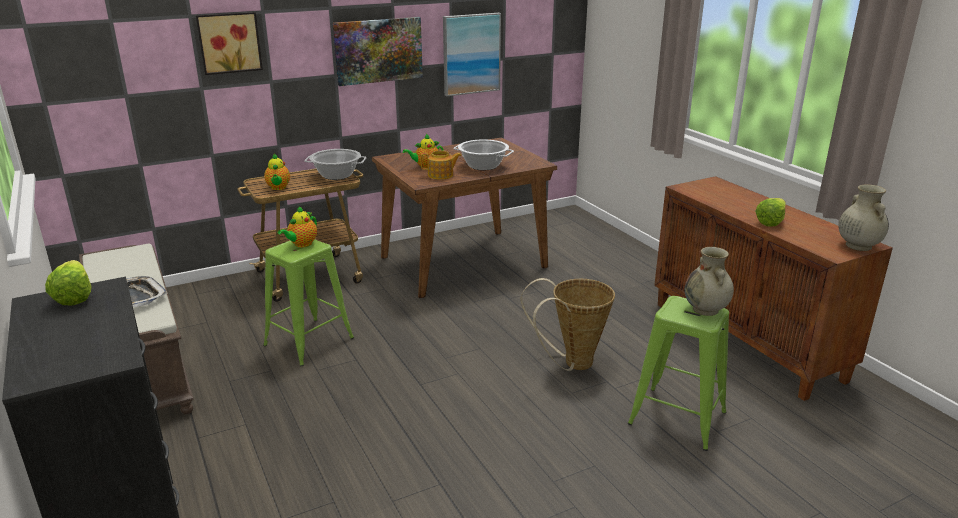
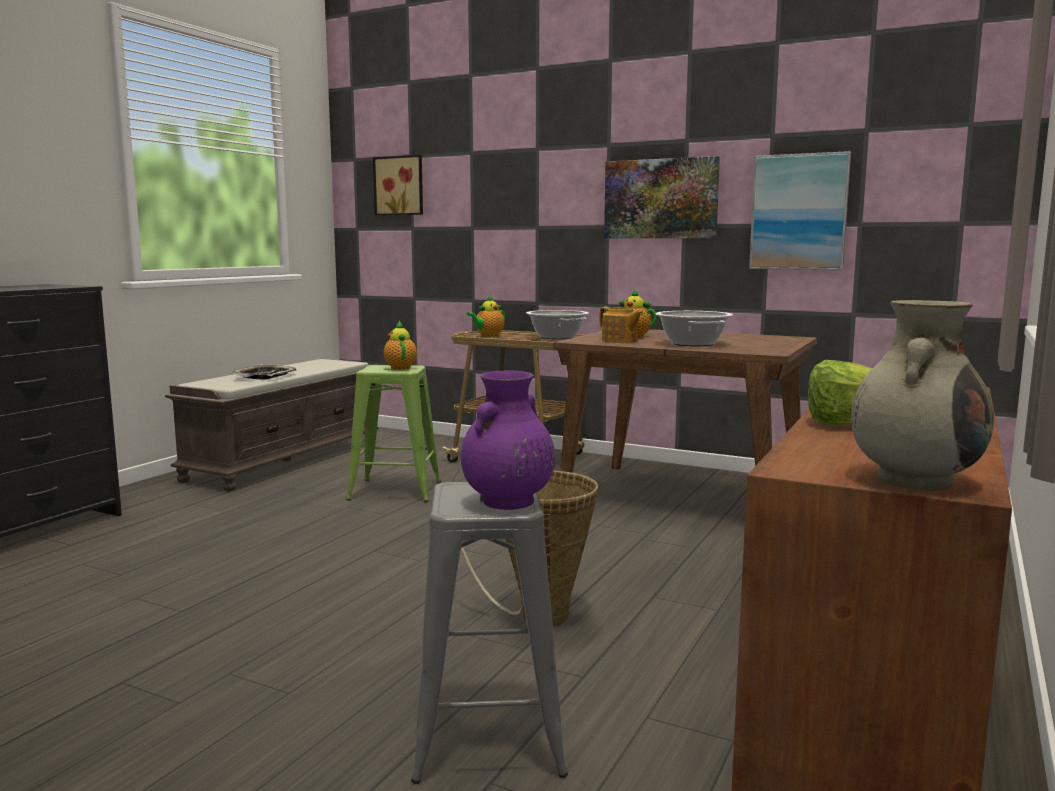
camera: 55 degrees right, 15 degrees down
lettuce [45,260,92,306] -> none
picture [196,12,263,75] -> picture moved to [373,155,423,215]
teapot [278,206,317,247] -> teapot turned 75 degrees clockwise [384,321,417,370]
green stool [628,296,729,451] -> grey stool [411,482,568,784]
beige vase [685,247,734,316] -> purple vase [461,370,555,510]

